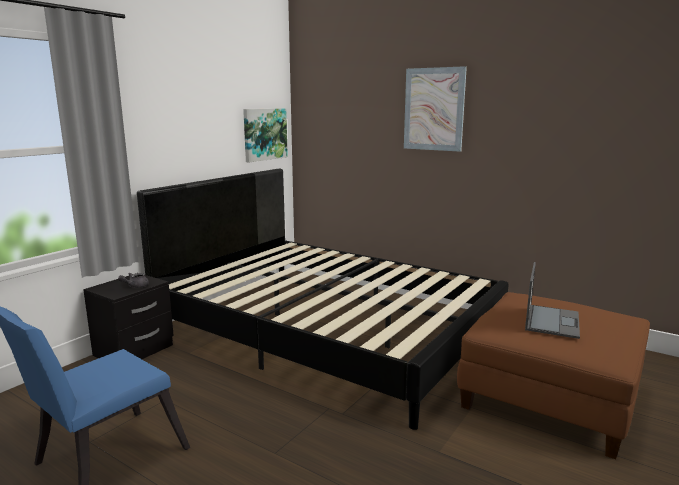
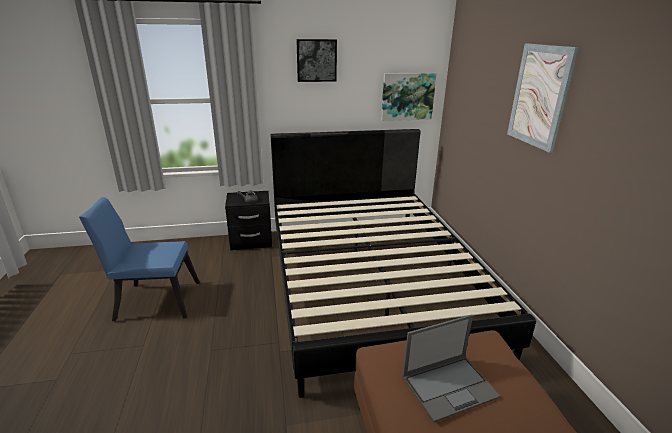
camera: 45 degrees right, 10 degrees up
none -> picture [296,39,337,82]

